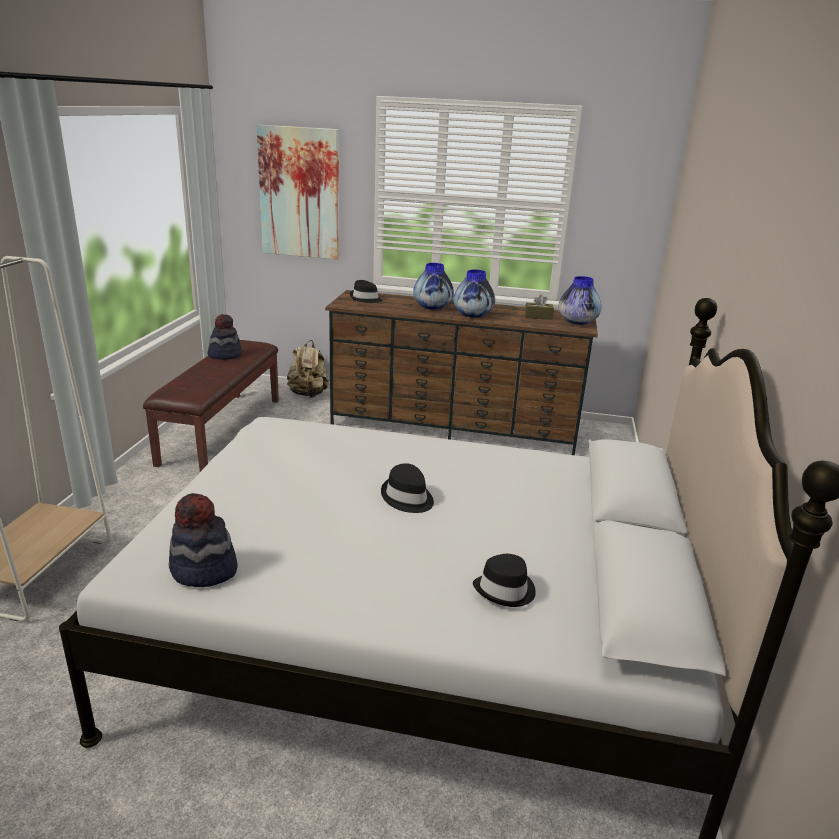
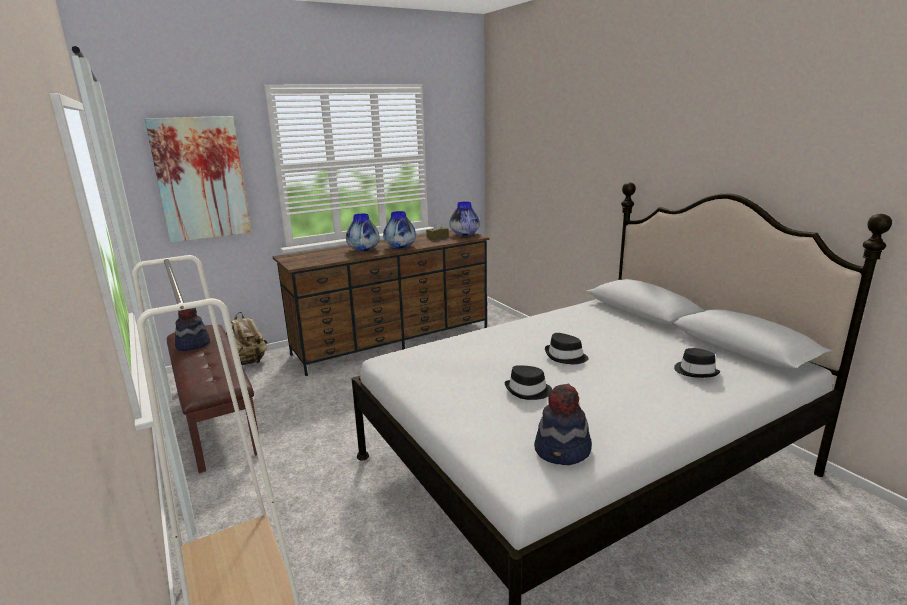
camera: 40 degrees left, 5 degrees down
black hat [350,280,382,303] -> black hat moved to [505,365,552,400]

